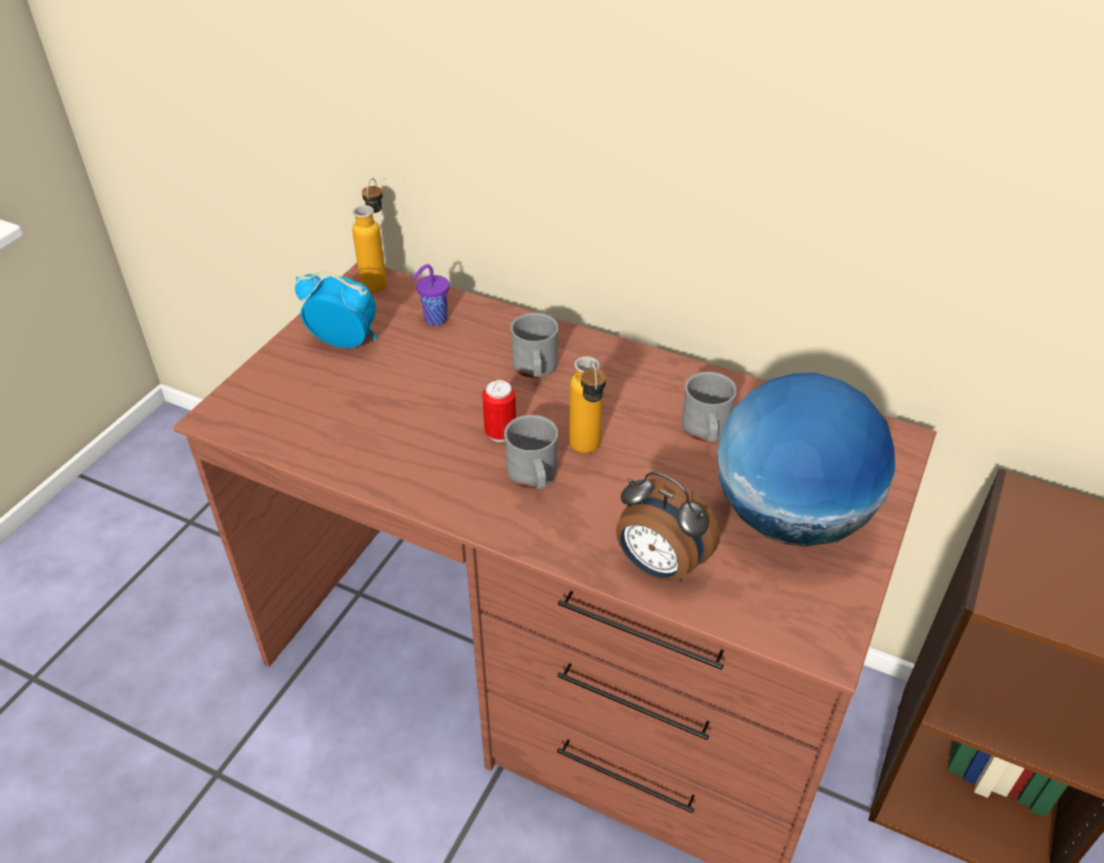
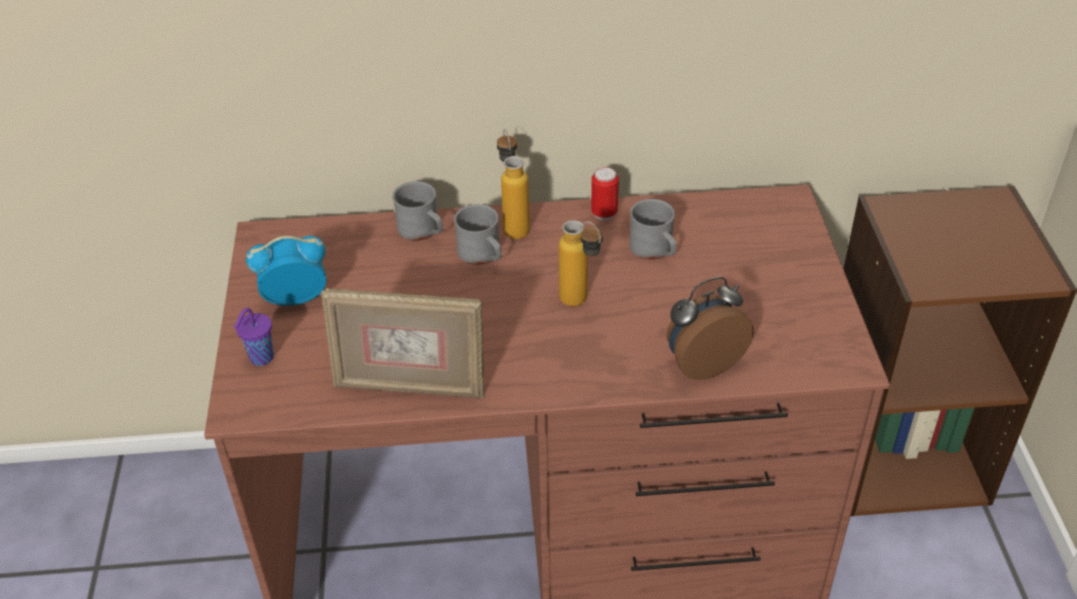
camera: 30 degrees left, 0 degrees up
bottle [352,178,387,293] -> bottle moved to [497,129,530,239]
purple cup [412,264,449,326] -> purple cup moved to [234,308,274,366]
can [482,380,516,442] -> can moved to [591,167,619,220]
grey mug [504,415,558,489] -> grey mug moved to [392,181,443,241]
alarm clock [616,472,720,582] -> alarm clock turned 150 degrees clockwise [666,276,753,380]
globe [717,372,895,547] -> none
none -> picture frame [321,288,485,398]

